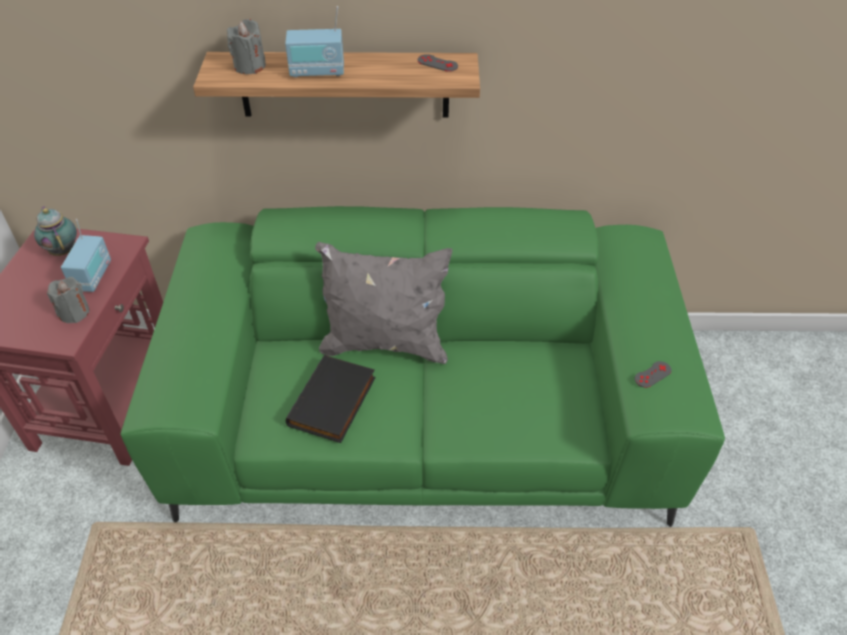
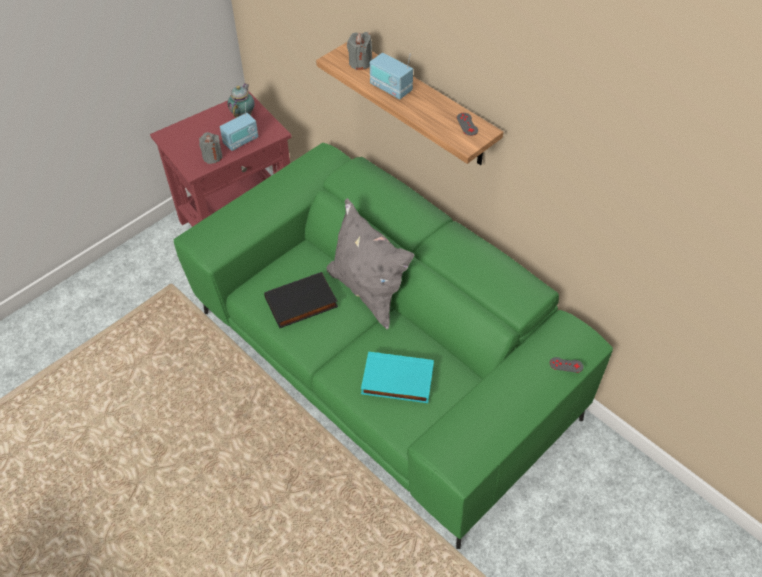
camera: 45 degrees right, 5 degrees up
grey game controller [635,361,672,388] -> grey game controller moved to [550,357,583,373]
none -> turquoise book [361,352,434,403]

